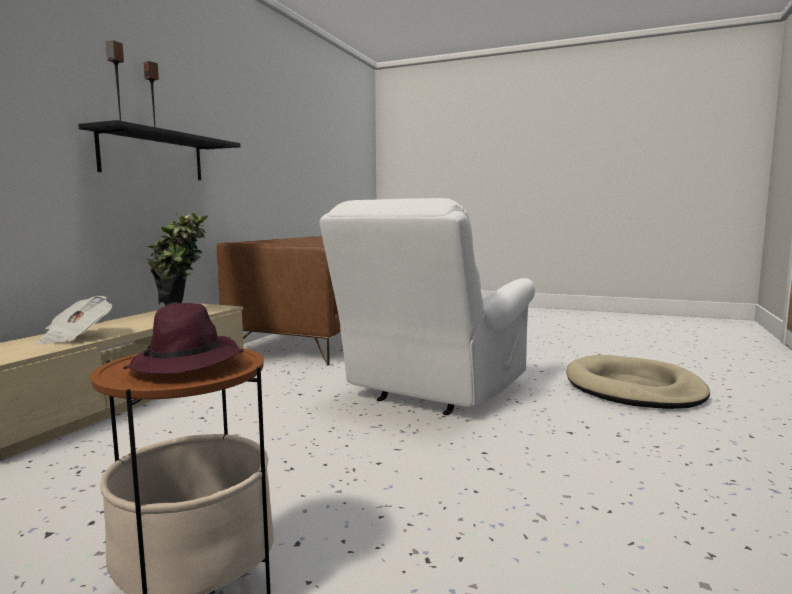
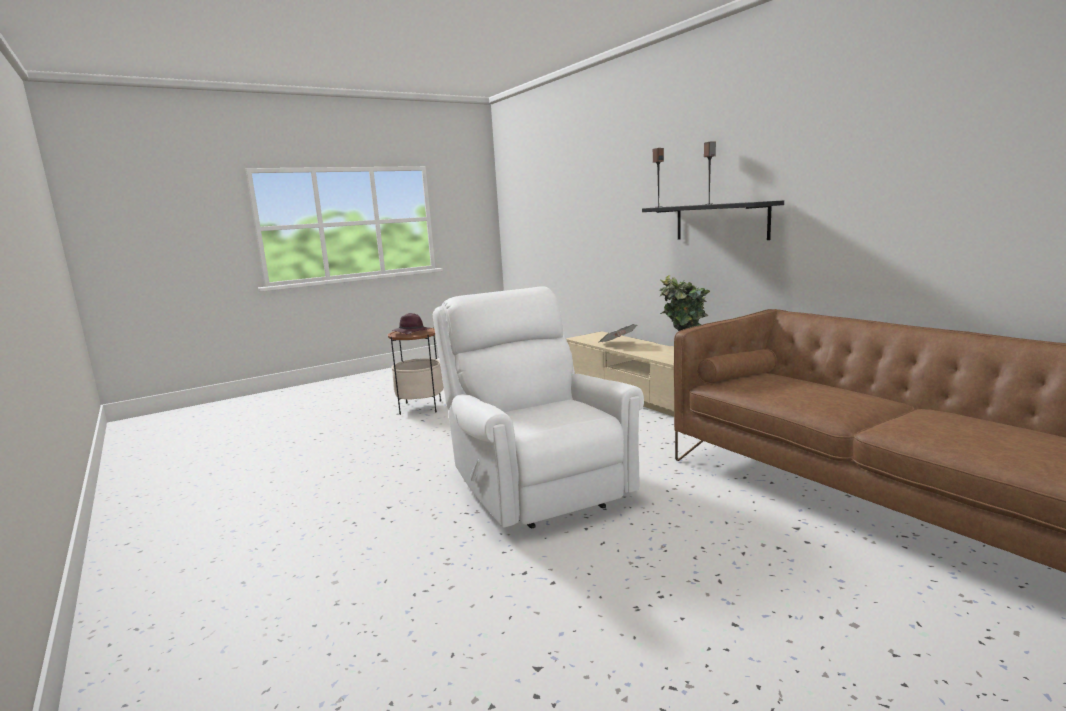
camera: 125 degrees right, 5 degrees up
beige dog bed [566,355,710,409] -> none

